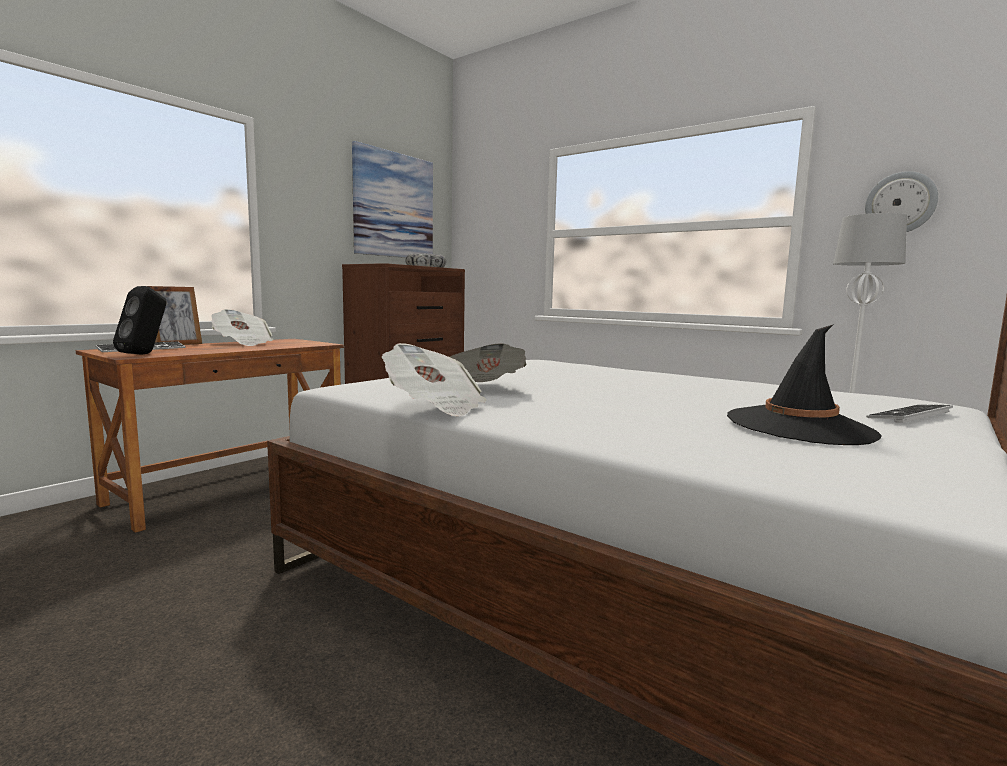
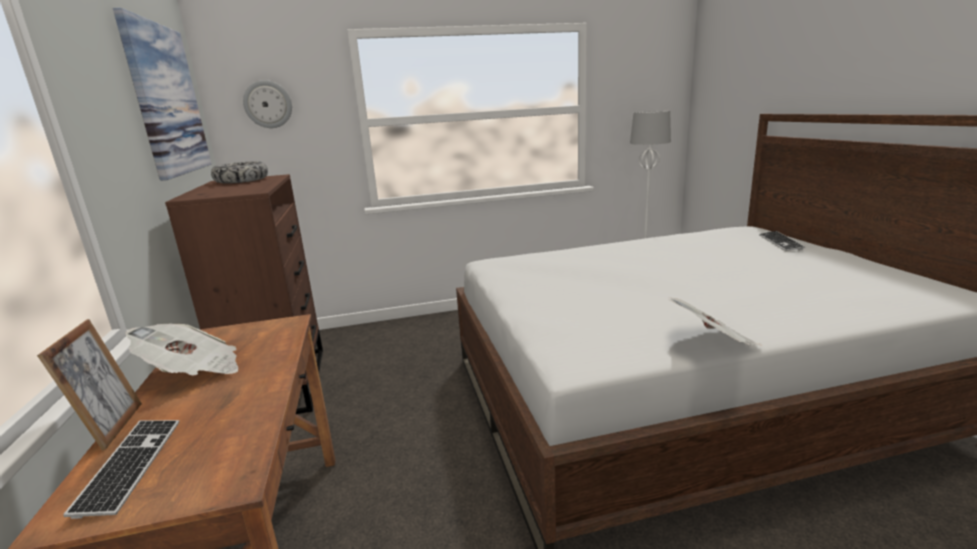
camera: 50 degrees left, 10 degrees up
black speaker [113,286,167,355] -> none
newspaper [450,343,526,382] -> none
black hat [727,324,882,445] -> none
wall clock [865,171,938,232] -> wall clock moved to [243,80,292,128]

